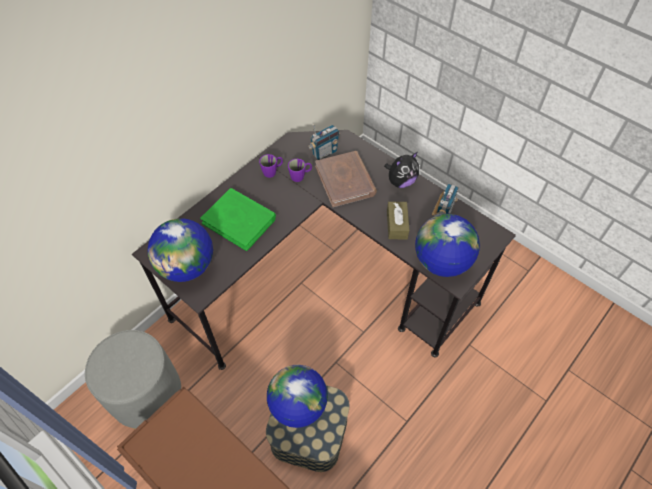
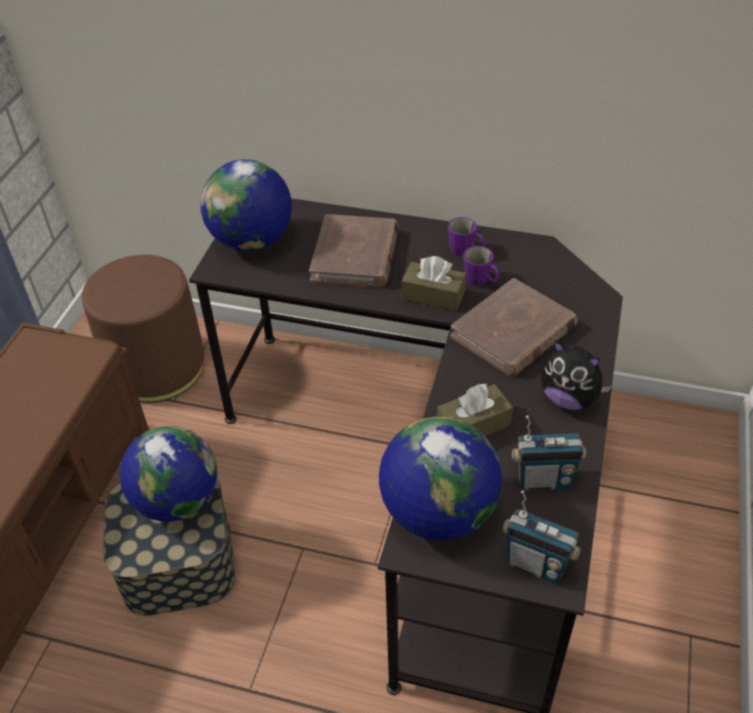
camera: 65 degrees right, 10 degrees down
grey ottoman [85,330,181,429] -> brown ottoman [82,255,204,403]
green book [200,188,276,251] -> brown book [309,214,399,288]
radio [308,124,340,160] -> radio moved to [502,491,581,584]
none -> brown tissue box [402,256,466,311]

